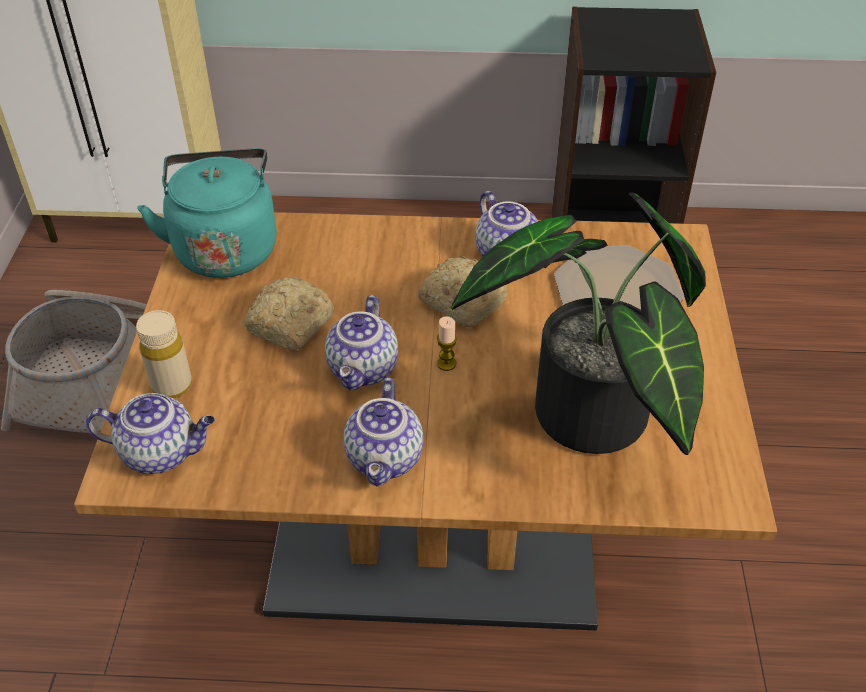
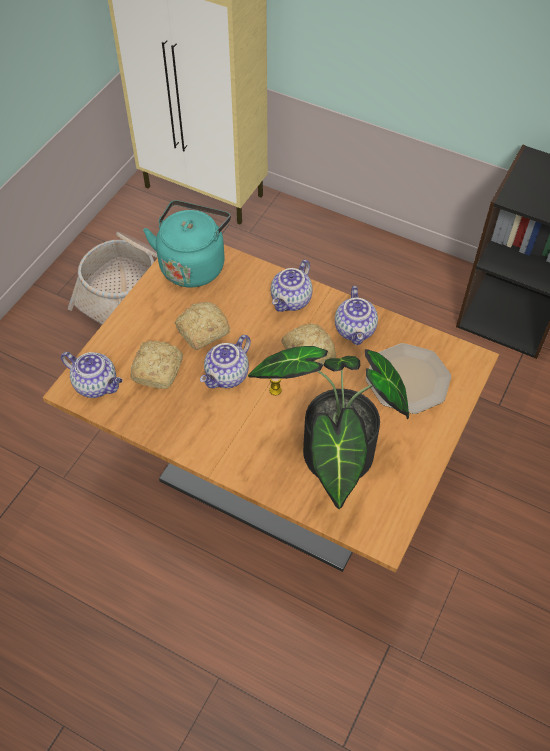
camera: 25 degrees right, 10 degrees up
beige bottle [136,310,192,398] -> none
teapot [344,377,423,486] -> teapot moved to [271,260,313,312]
none -> bread [131,341,183,389]

